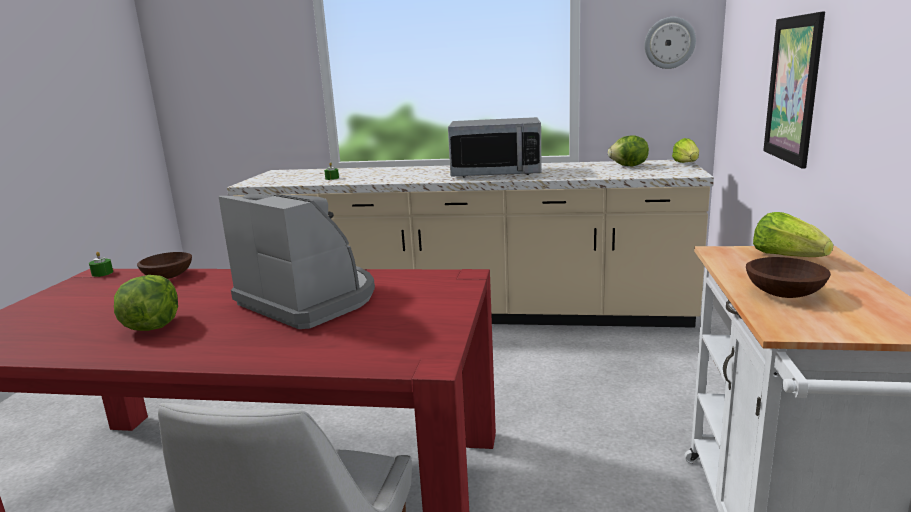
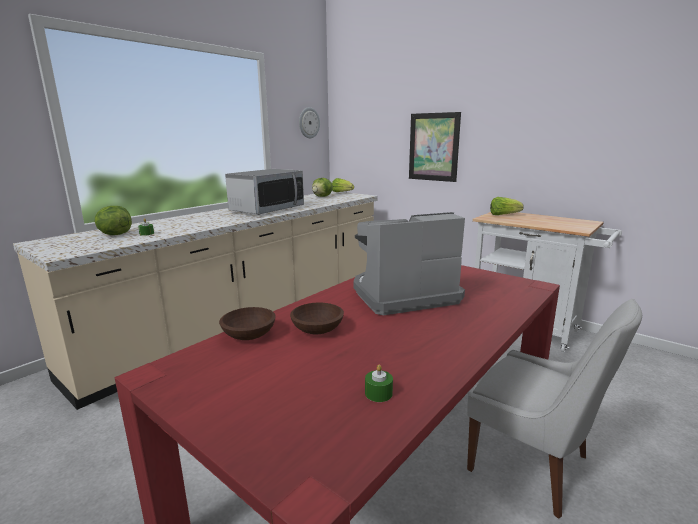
camera: 60 degrees left, 0 degrees up
green candle [89,252,113,277] -> green candle moved to [365,364,393,402]
lettuce [114,275,178,331] -> lettuce moved to [95,206,132,235]
brown bowl [746,257,831,298] -> brown bowl moved to [290,303,344,334]

